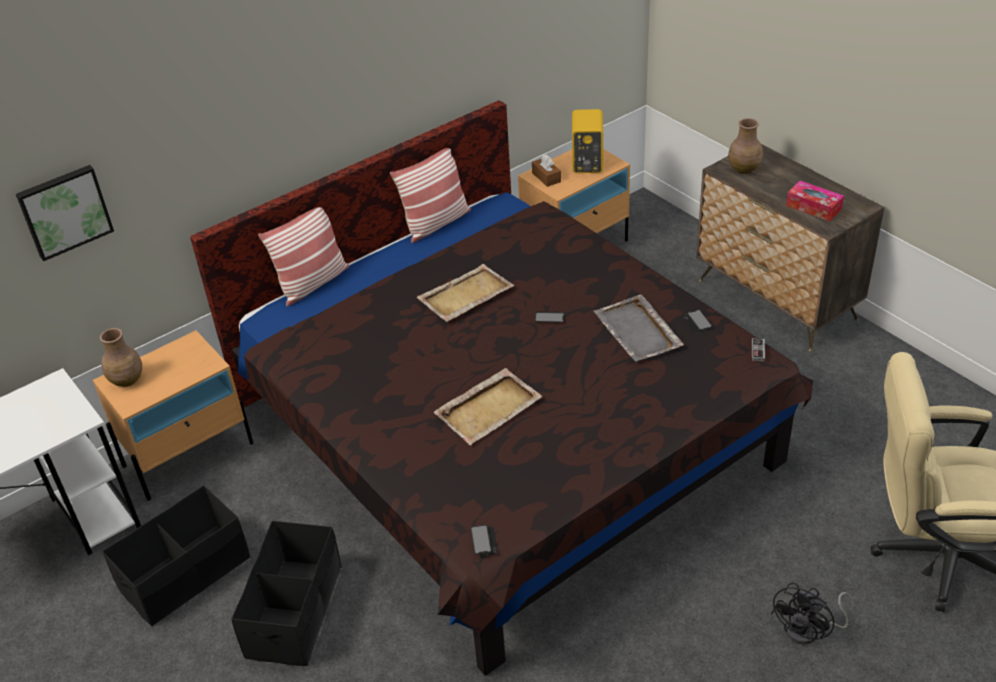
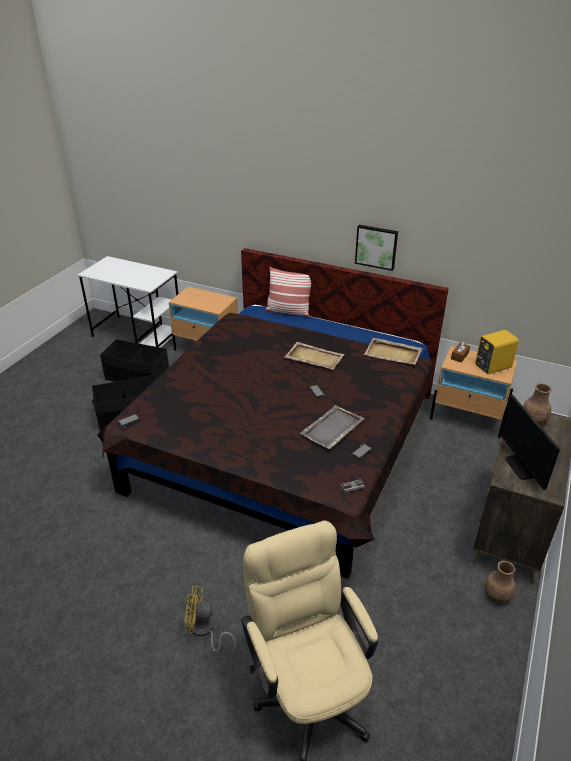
camera: 60 degrees right, 5 degrees down
picture [16,165,114,261] -> picture moved to [355,225,398,271]
brown vase [100,328,142,387] -> brown vase moved to [485,561,515,603]
pillow [390,148,471,243] -> none
beige tray [434,368,543,445] -> beige tray moved to [364,338,423,365]
black fan [771,582,854,644] -> yellow fan [184,586,236,652]
tissue box [786,181,844,221] -> monitor [500,395,560,490]

